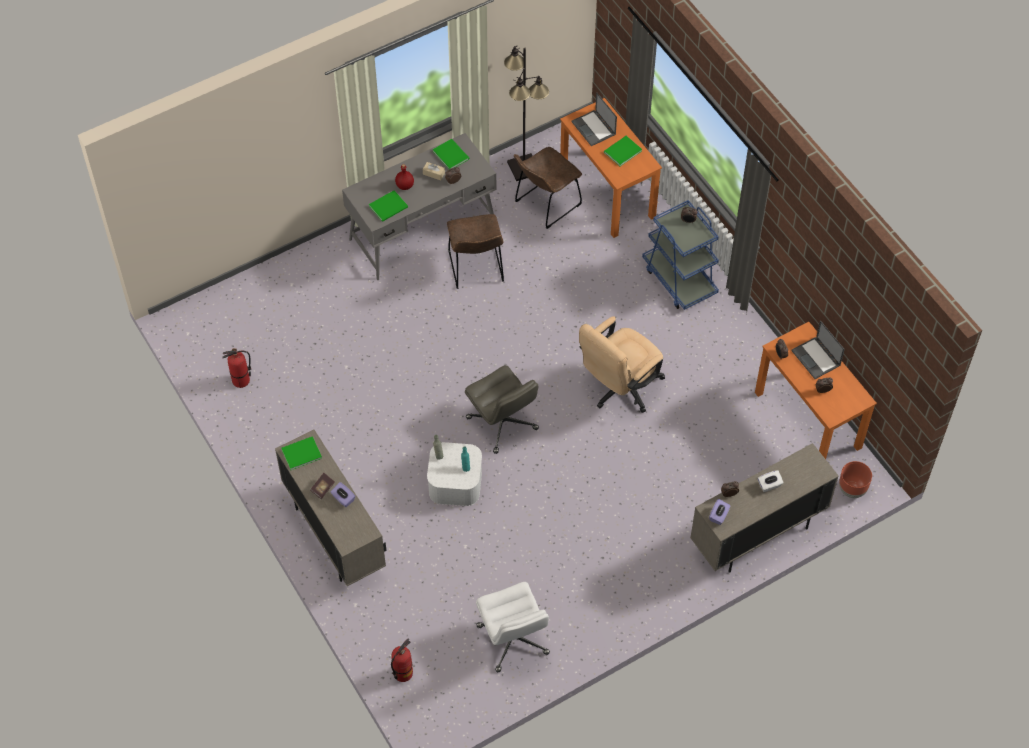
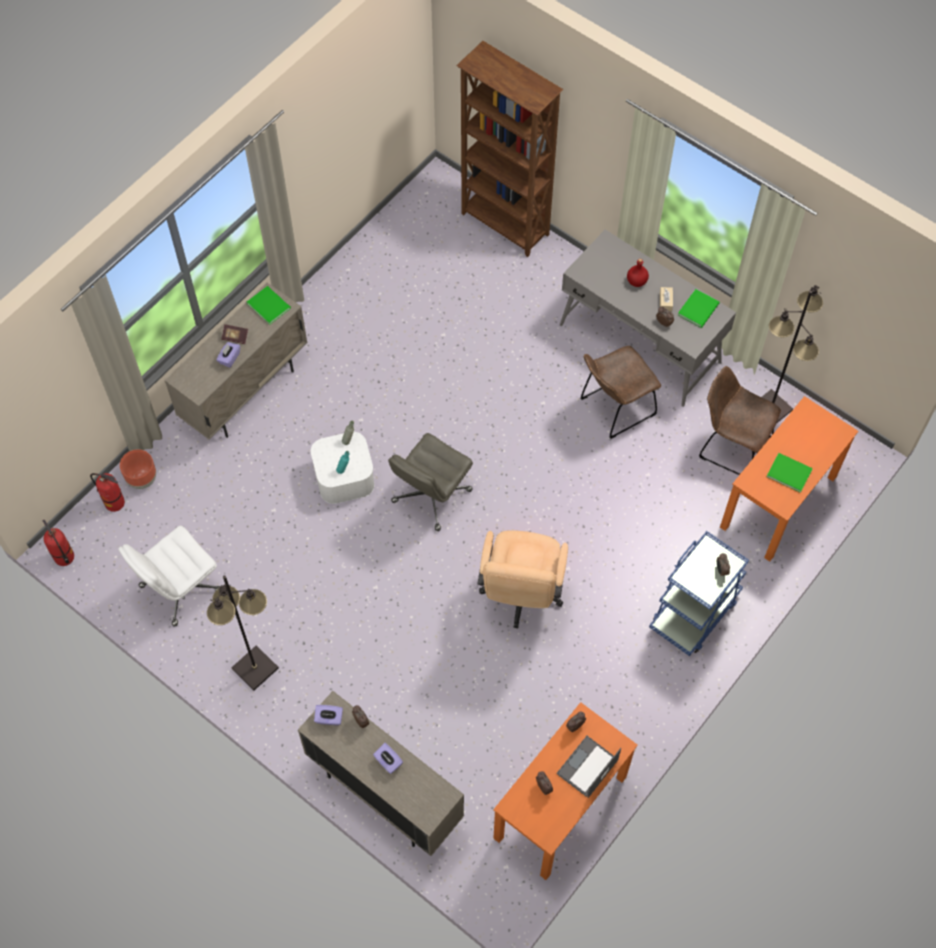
camera: 70 degrees right, 5 degrees up
fire extinguisher [222,348,251,388] -> fire extinguisher moved to [43,520,74,566]
green book [369,190,408,222] -> none
laptop [572,92,617,146] -> none
beige office chair [579,316,665,413] -> beige office chair turned 105 degrees counterclockwise [478,530,568,628]
white tissue box [758,470,784,492] -> purple tissue box [373,743,403,774]
brown planter [839,461,872,498] -> brown planter moved to [120,449,156,489]
none -> black floor lamp [207,576,279,691]
none -> brown bookcase [456,41,563,257]

